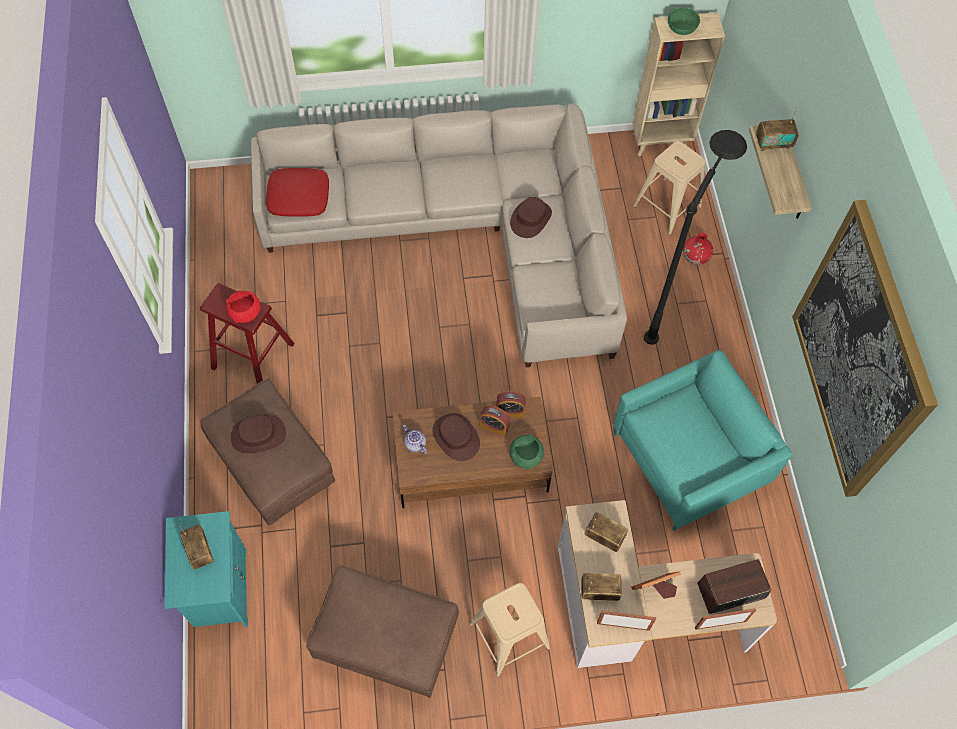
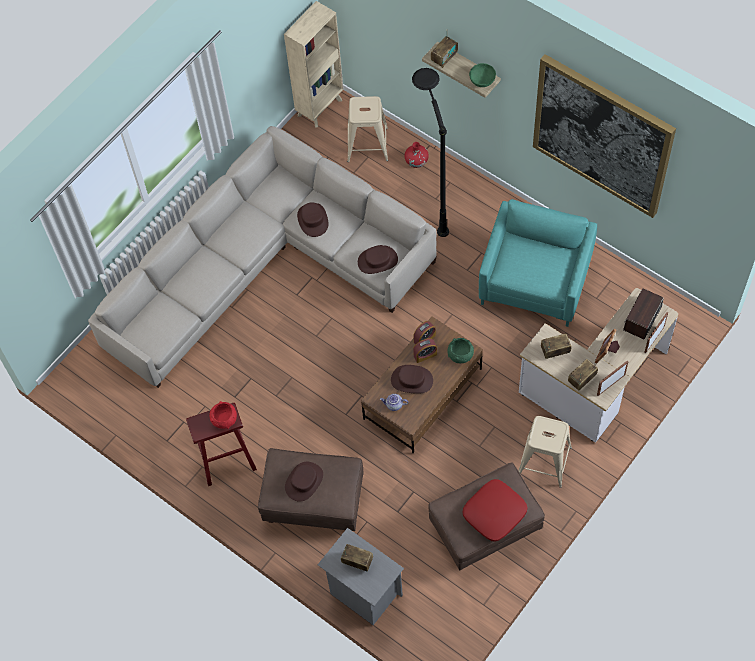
camera: 40 degrees left, 0 degrees up
turquoise nightstand [165,511,248,627] -> grey nightstand [318,528,404,625]
red pillow [266,168,329,217] -> red pillow moved to [463,479,527,542]
green bowl [668,8,700,35] -> green bowl moved to [469,63,496,87]
none -> brown hat [358,245,398,274]

